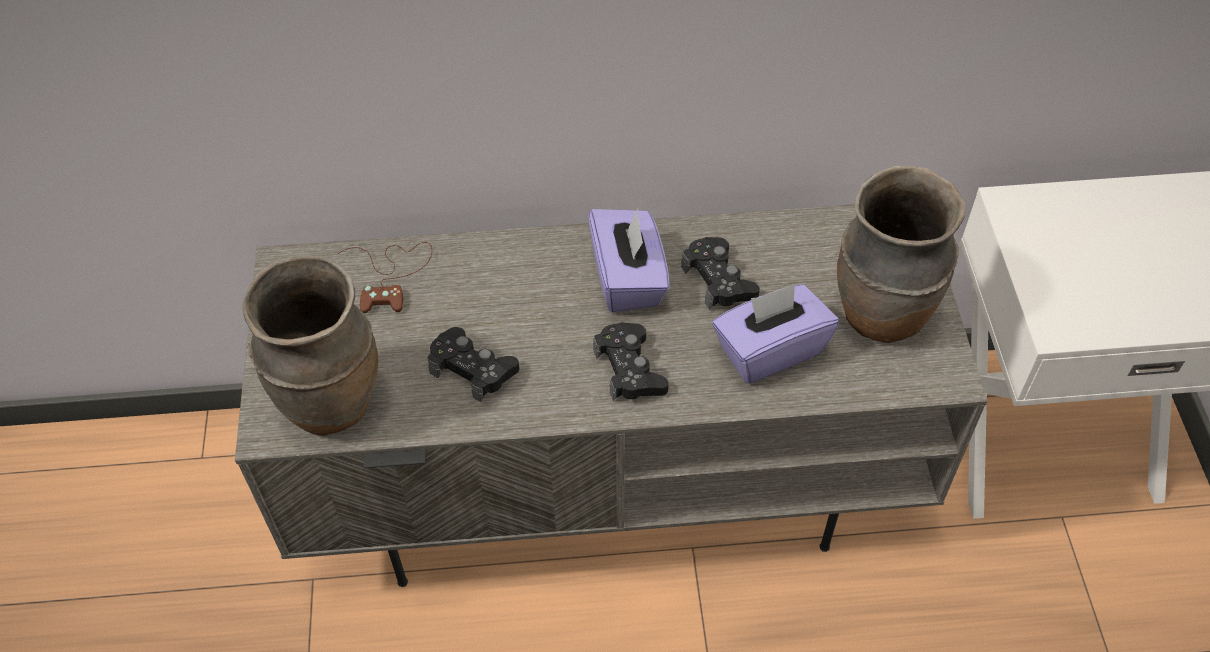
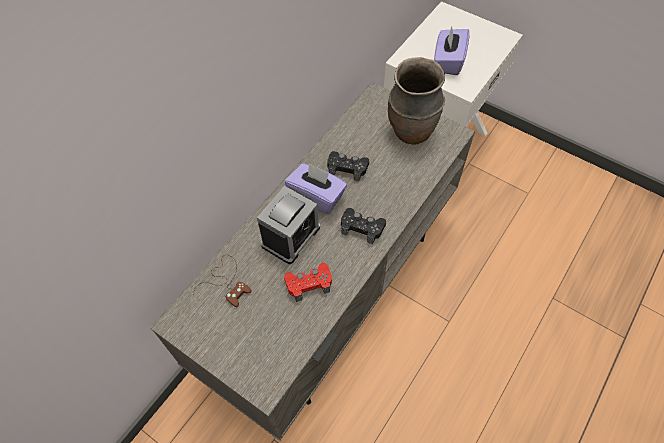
camera: 50 degrees left, 5 degrees up
brown vase [243,256,378,436] -> none
black game controller [427,327,519,402] -> red game controller [284,263,332,302]
purple tissue box [712,284,839,384] -> purple tissue box moved to [434,26,470,75]
none -> alarm clock [257,186,320,264]

